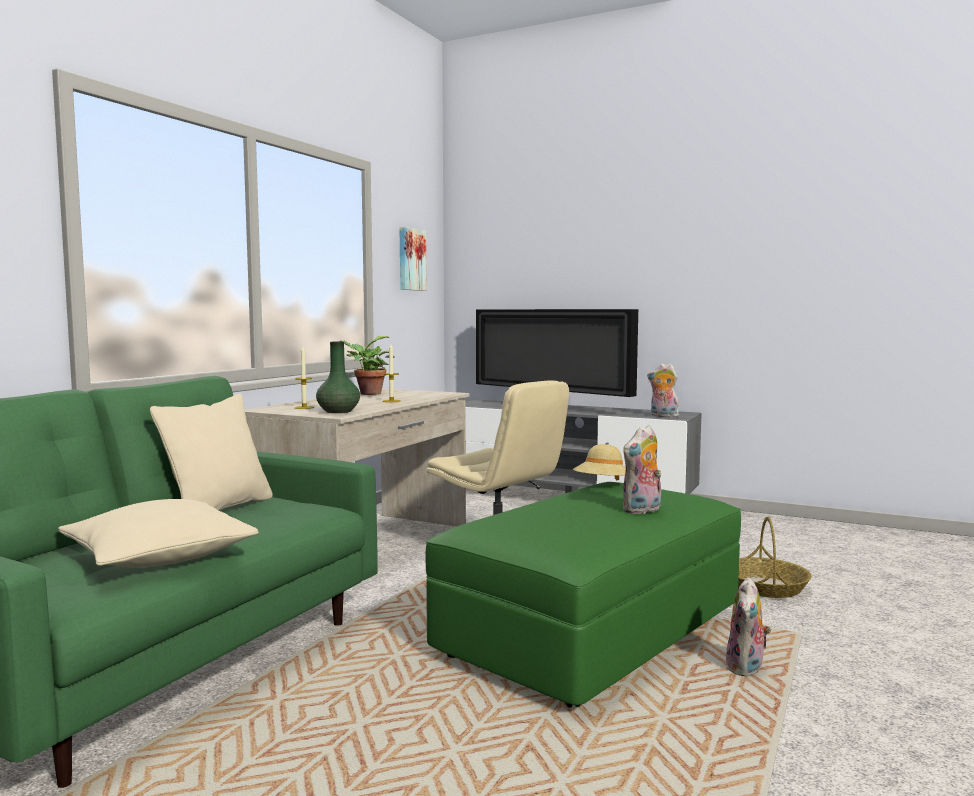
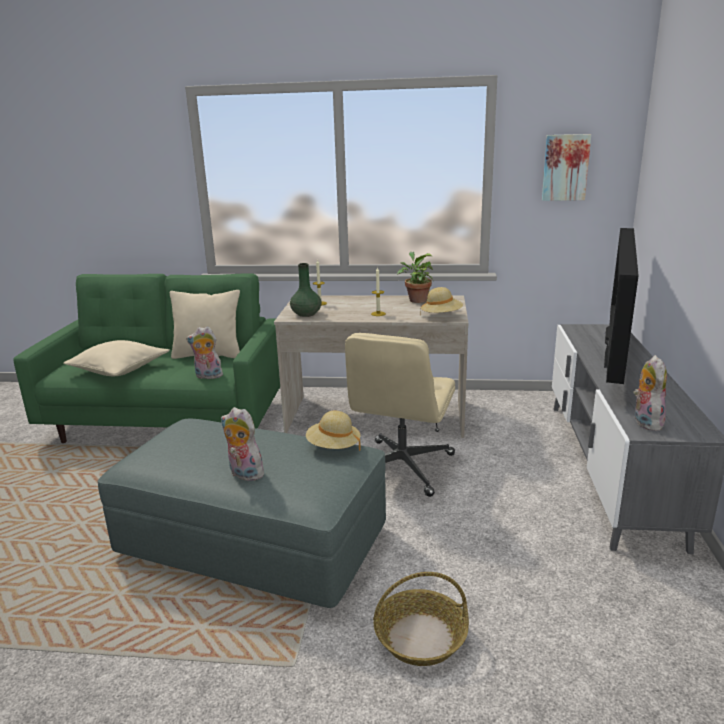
camera: 70 degrees right, 15 degrees up
green ottoman [426,482,741,708] -> grey ottoman [98,419,386,608]
plush toy [726,577,771,676] -> plush toy moved to [186,326,223,379]
none -> beige hat [420,287,463,316]

